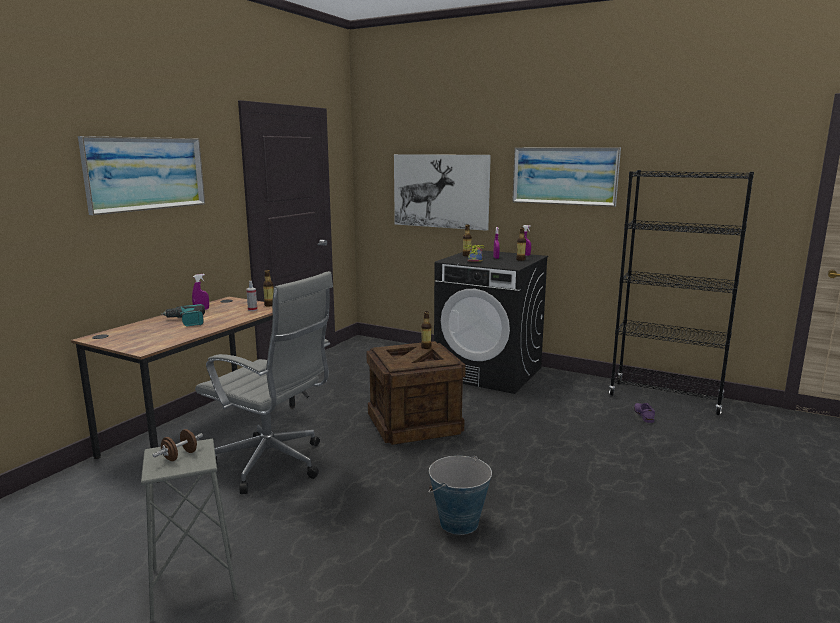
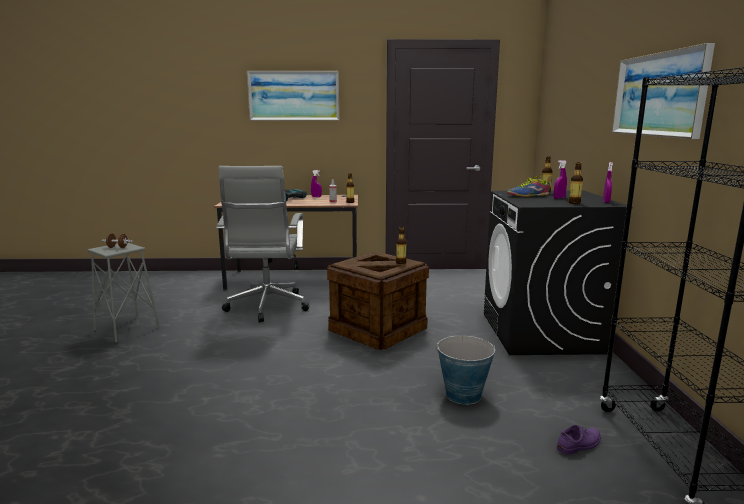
camera: 60 degrees right, 0 degrees up
picture [394,154,491,231] -> none
bucket [429,456,492,535] -> bucket moved to [436,335,495,405]

